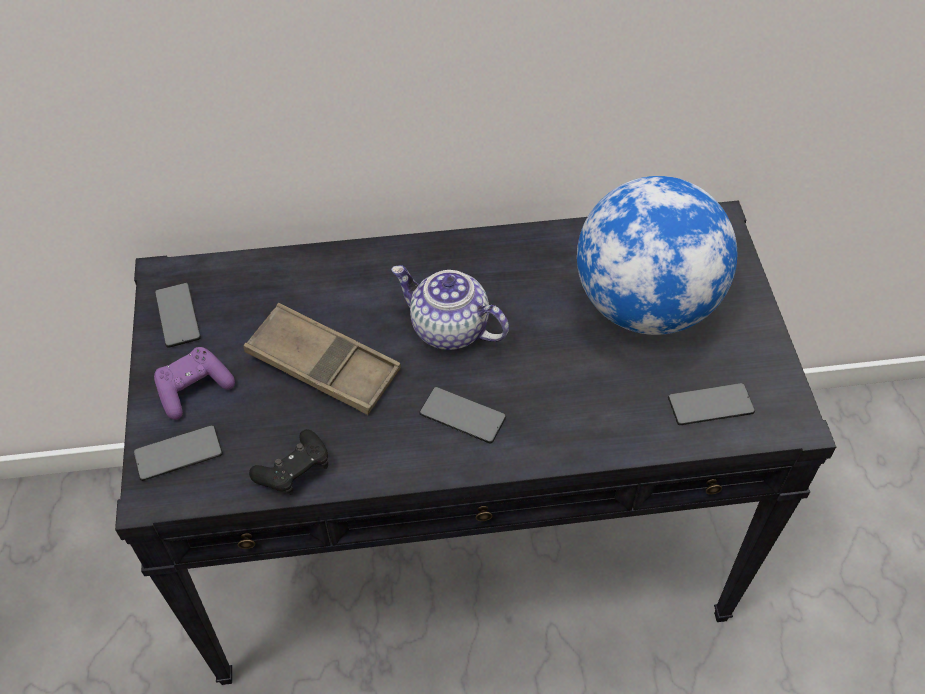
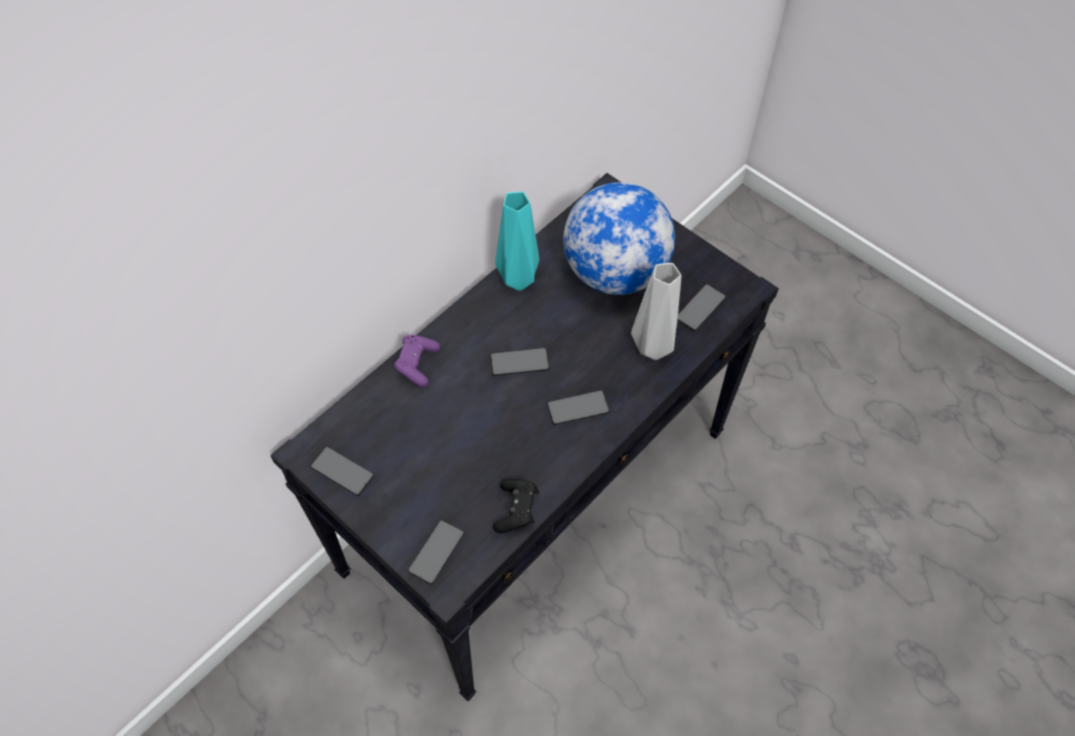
camera: 40 degrees left, 5 degrees up
purple game controller [154,347,235,420] -> purple game controller moved to [394,335,440,387]
brown tray [243,303,401,415] -> none
teapot [391,265,509,350] -> phone [490,348,549,376]
none -> turquoise vase [495,192,539,291]
none -> grey vase [631,263,681,360]

